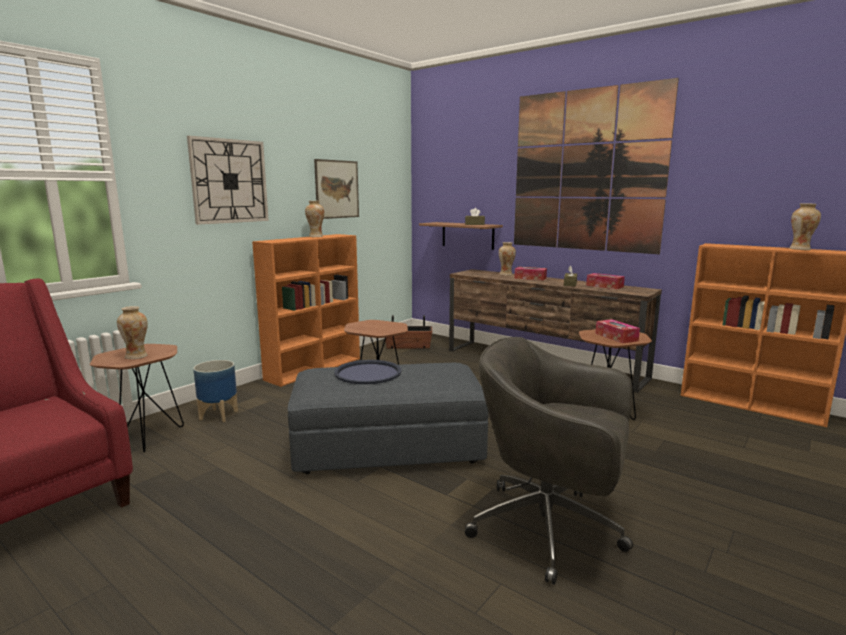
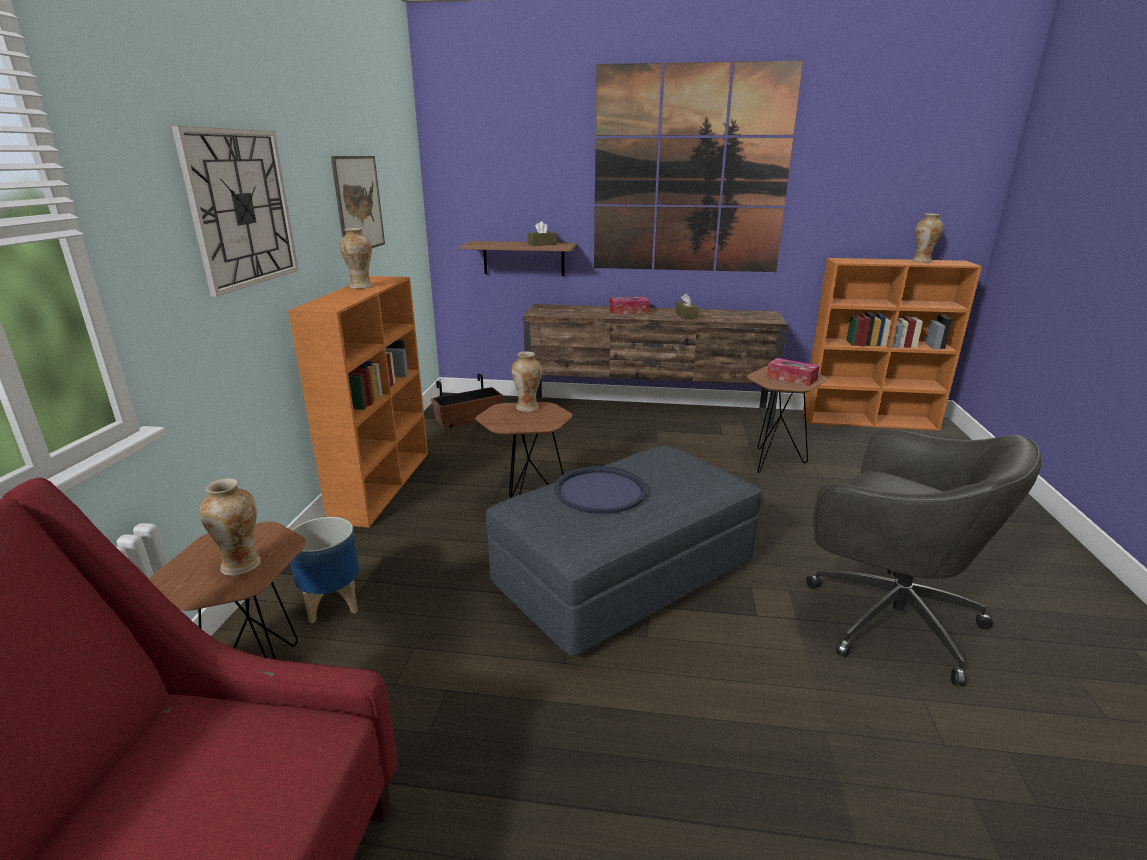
camera: 30 degrees left, 10 degrees up
grey office chair [465,337,633,585] -> grey office chair turned 135 degrees counterclockwise [806,429,1041,687]
vase [499,242,516,276] -> vase moved to [512,351,542,412]
tissue box [586,273,625,289] -> none

